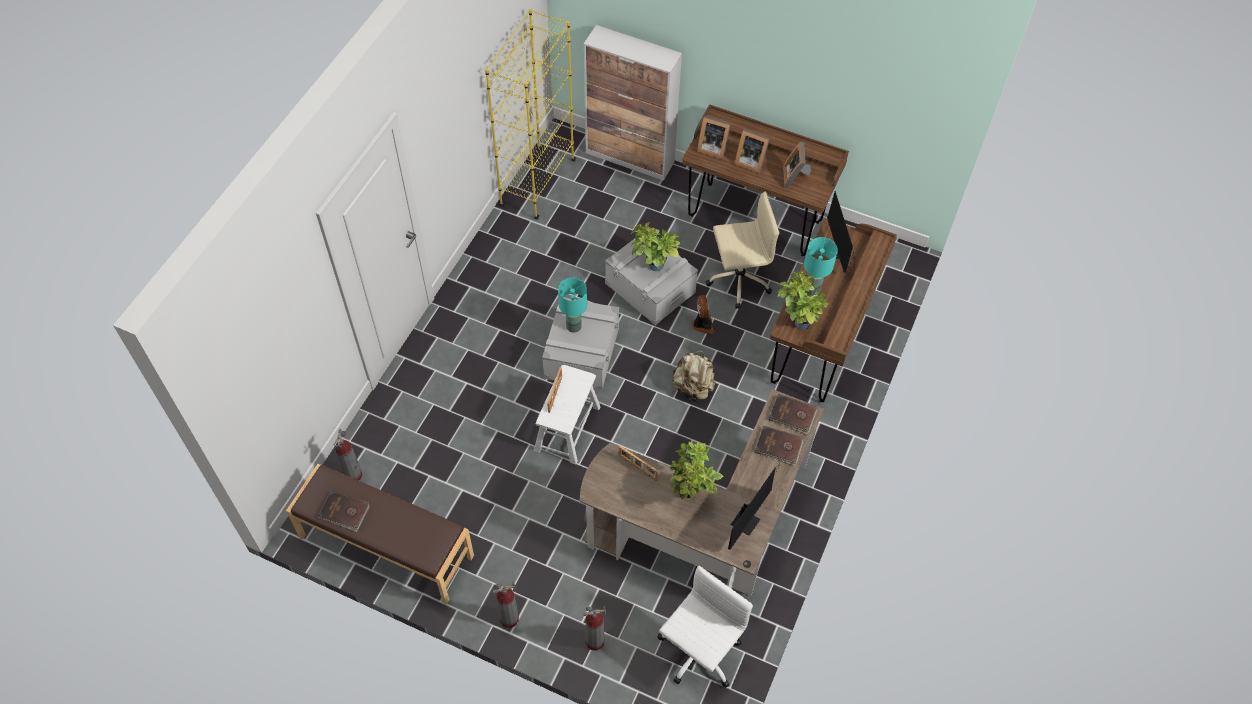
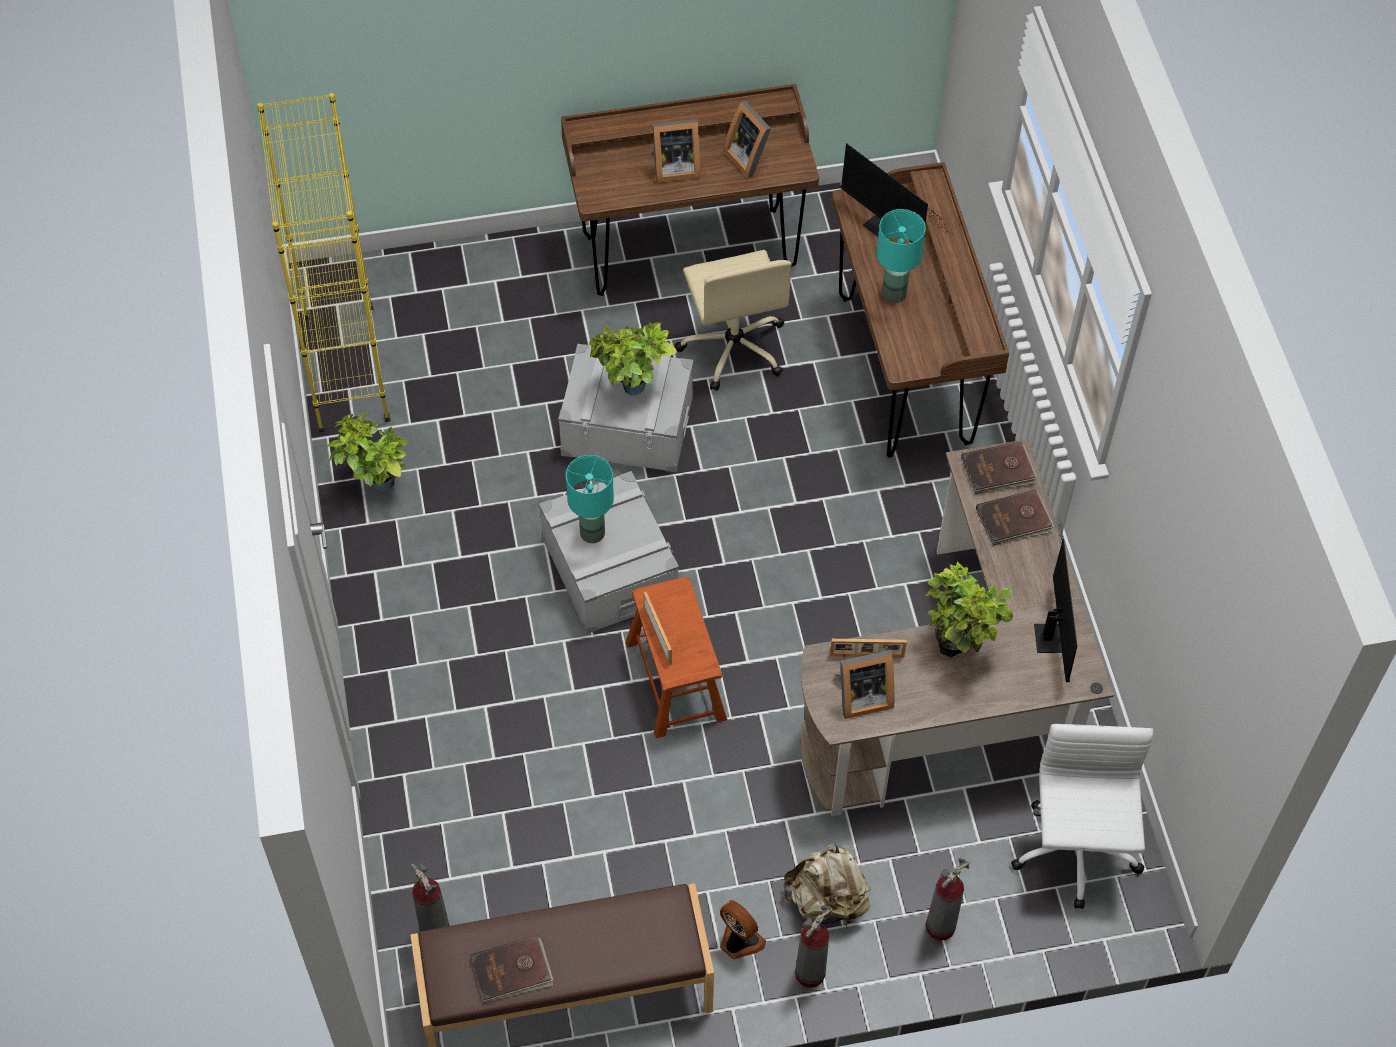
camera: 35 degrees left, 0 degrees up
white stool [534,365,600,464] -> brown stool [626,577,727,738]
cabinet [584,25,682,181] -> none
beige backpack [672,351,715,402] -> beige backpack moved to [783,843,871,929]
fan [691,295,714,334] -> fan moved to [720,900,766,959]
picture frame [697,116,731,159] -> picture frame moved to [834,650,894,719]
beige office chair [706,191,779,309] -> beige office chair turned 120 degrees clockwise [675,250,792,391]
potted plant [776,272,829,330] -> potted plant moved to [327,413,408,492]

